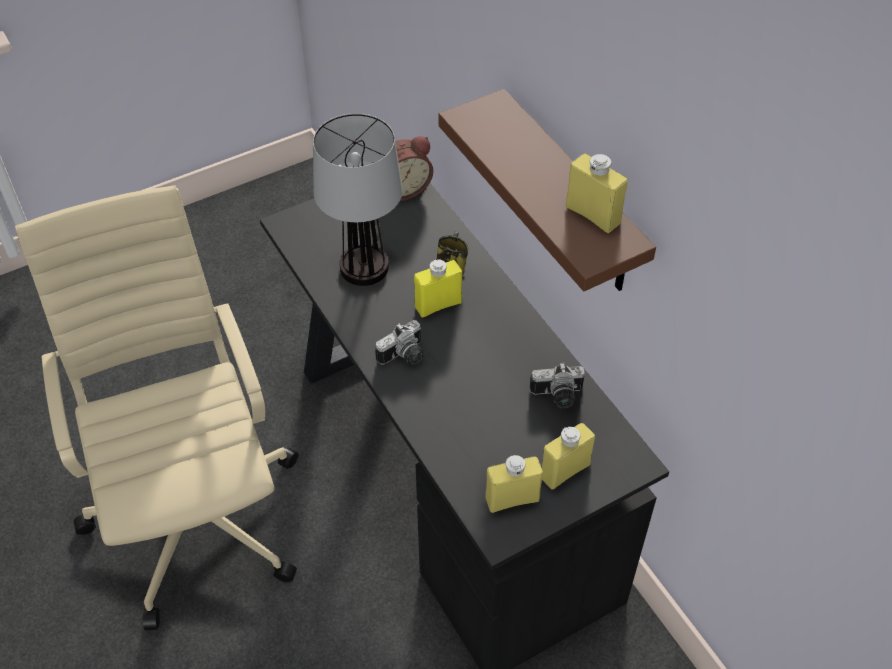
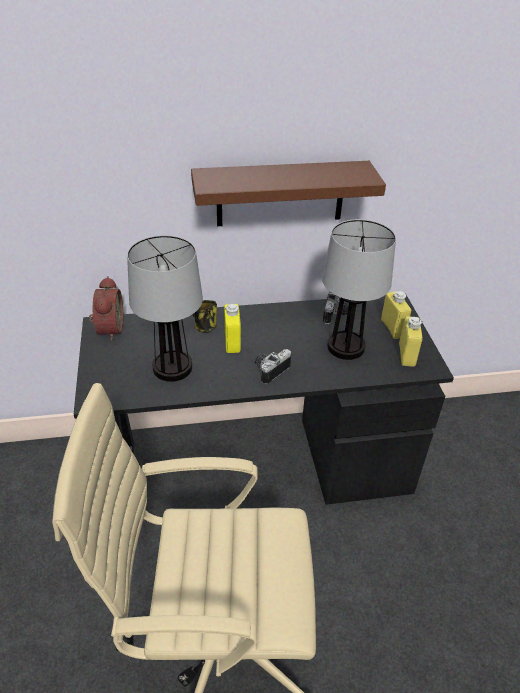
camera: 70 degrees left, 10 degrees down
camera [375,320,424,365] -> camera turned 120 degrees counterclockwise [255,349,291,384]
yellow bottle [566,153,628,233] -> none
none -> table lamp [322,219,396,360]

